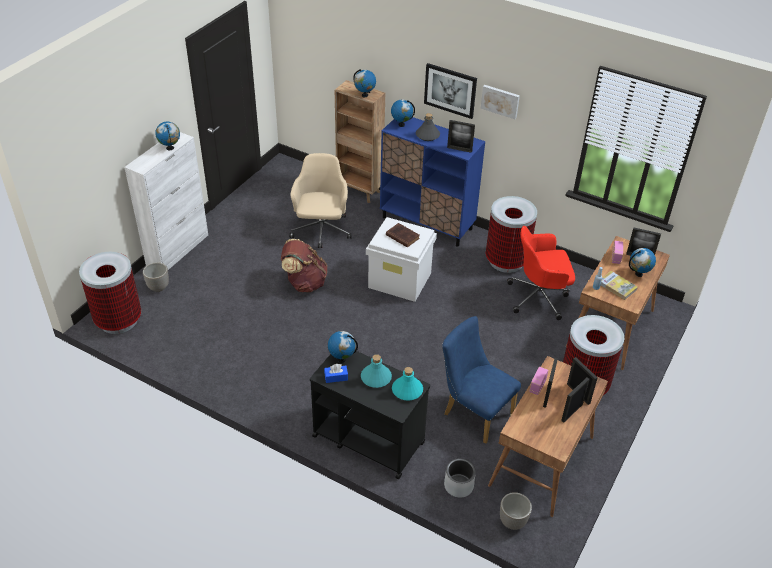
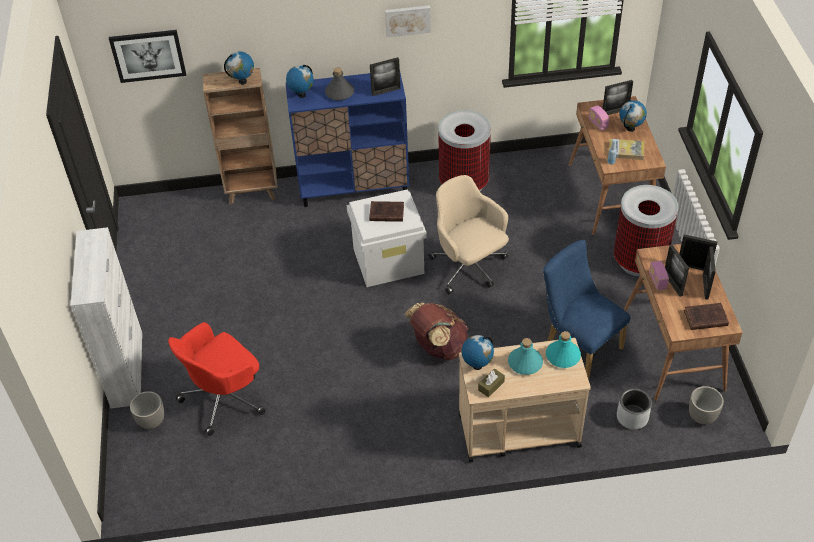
camera: 35 degrees left, 5 degrees up
trash can [79,252,141,334] -> none
globe [155,122,180,150] -> none
brown backpack [281,239,328,292] -> brown backpack moved to [405,303,468,360]
beige office chair [289,153,352,248] -> beige office chair moved to [428,175,509,295]
black cart [310,351,430,479] -> beige cart [459,338,591,462]
blue tissue box [324,364,348,383] -> brown tissue box [478,369,505,397]
picture [424,63,477,119] -> picture moved to [109,30,186,83]
blue chair [442,316,521,444] -> blue chair turned 45 degrees clockwise [543,240,631,378]
red office chair [507,226,575,320] -> red office chair moved to [168,322,266,436]
none -> brown book [684,303,729,330]

